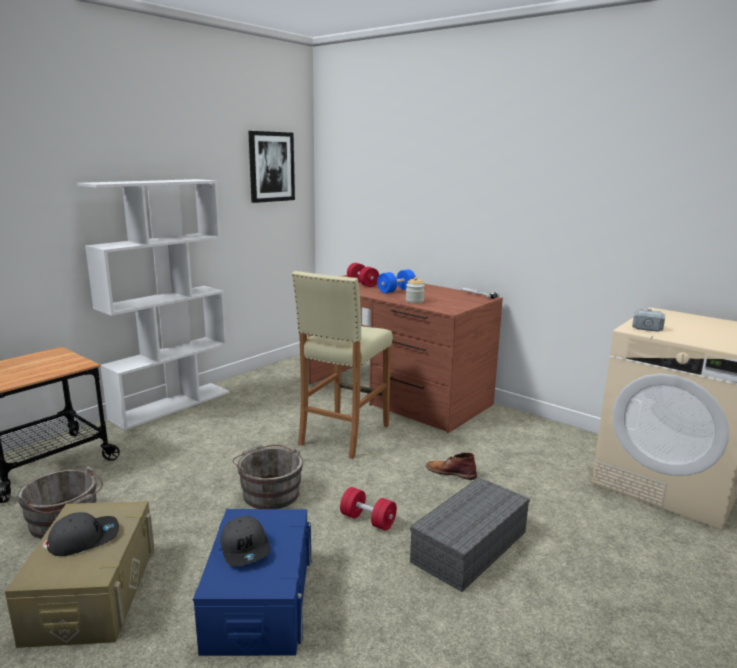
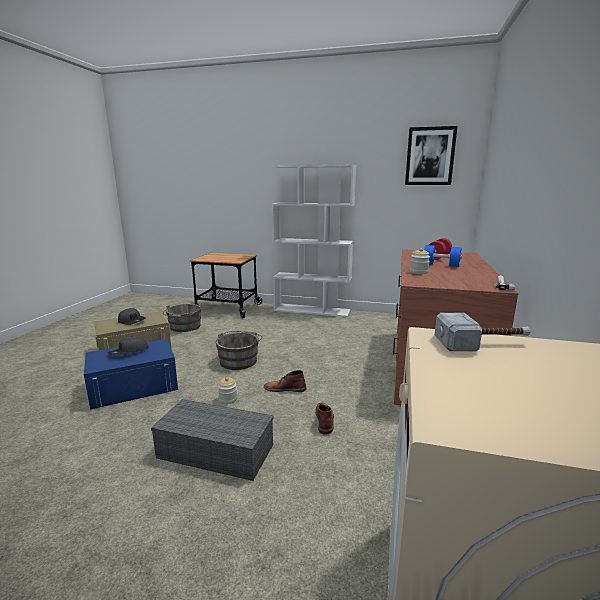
camera: 65 degrees right, 0 degrees up
beige stool [292,271,393,459] -> none
red dumbbell [340,487,397,531] -> jar [218,377,237,404]
none -> brown boot [264,370,306,392]

